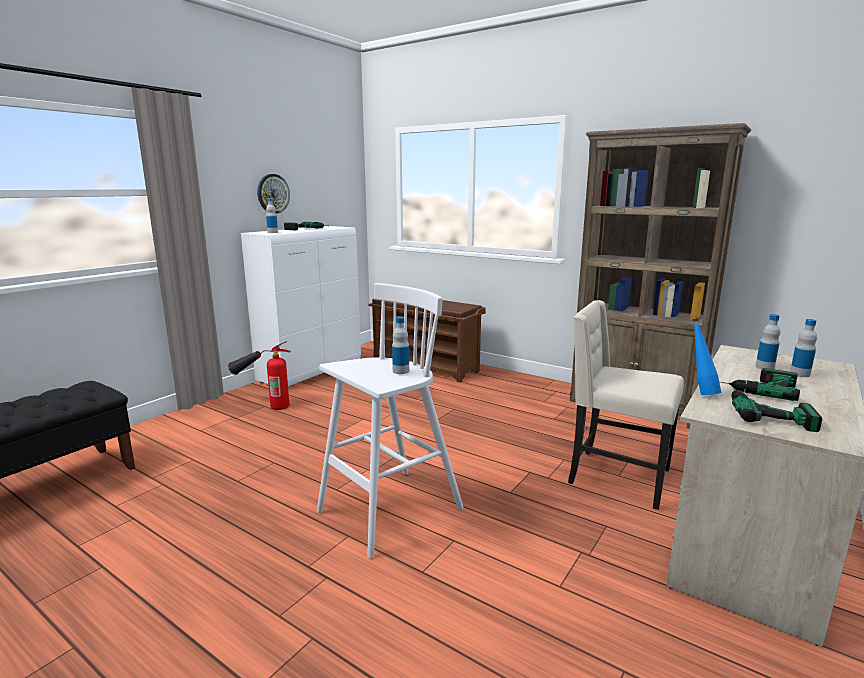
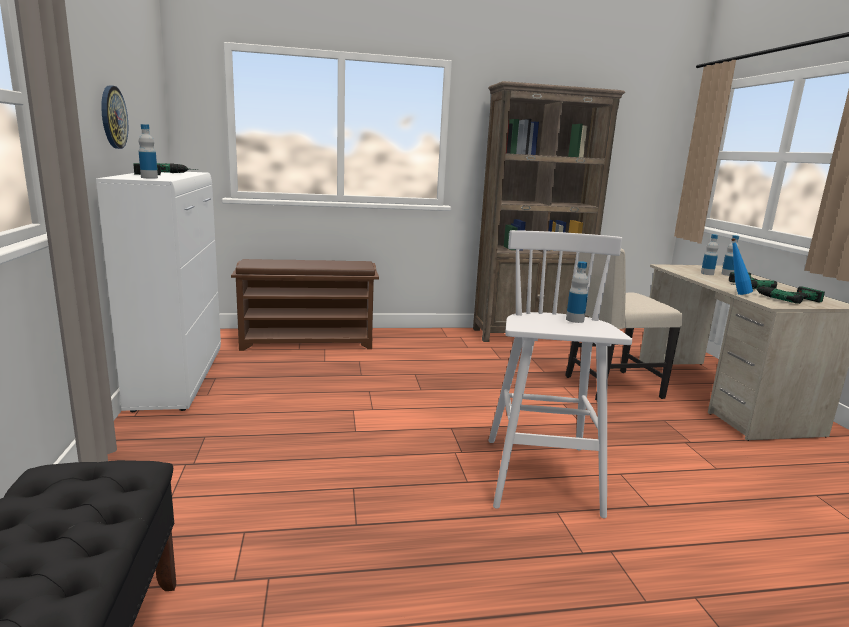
camera: 45 degrees left, 0 degrees up
fire extinguisher [228,341,291,410] -> none

